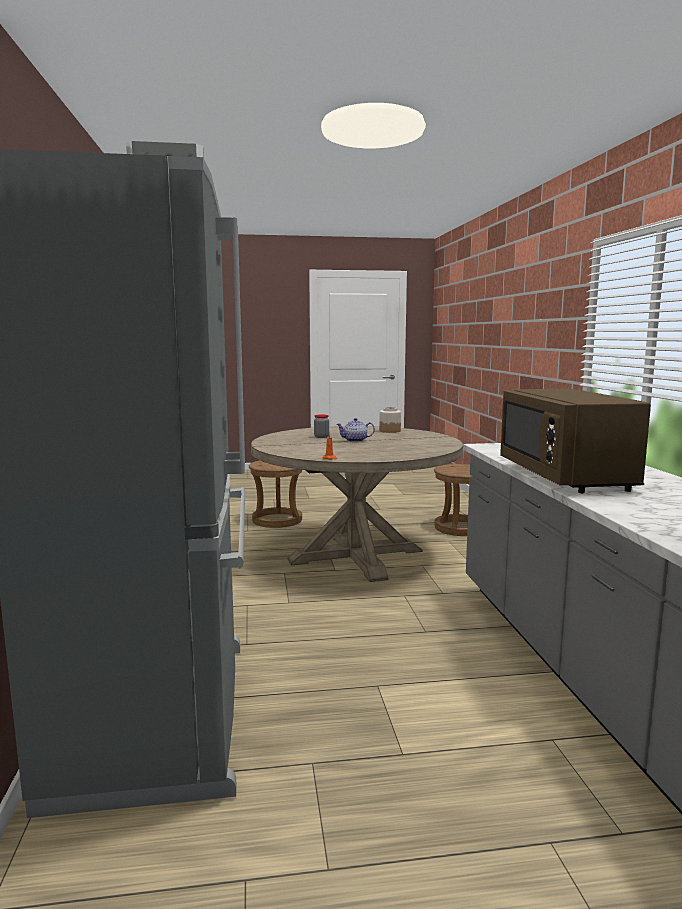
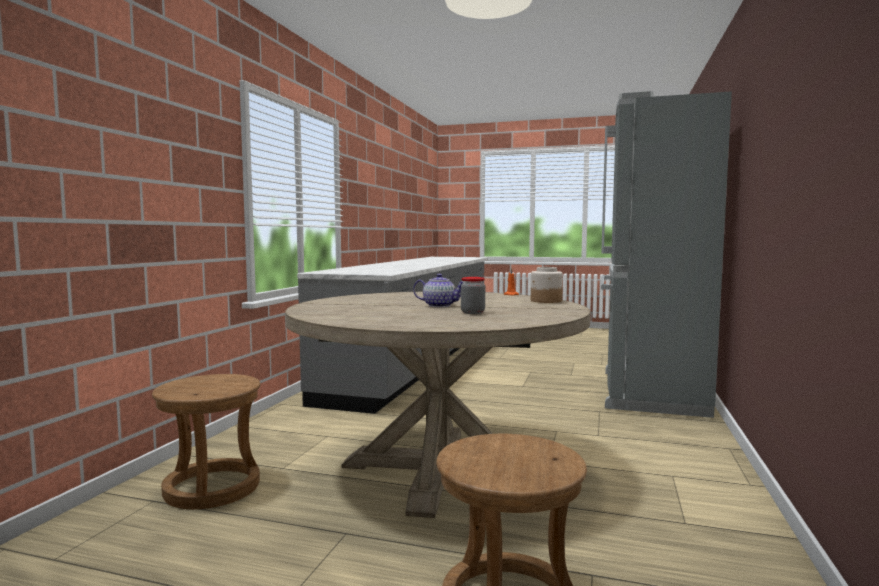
camera: 155 degrees left, 5 degrees down
jar [379,407,401,433] -> jar moved to [531,267,563,303]
brown microwave [500,389,651,493] -> none

